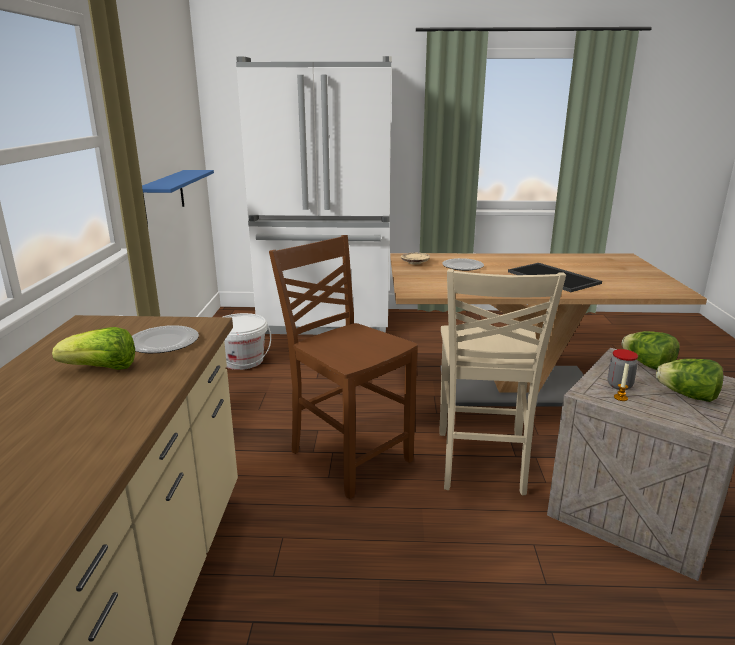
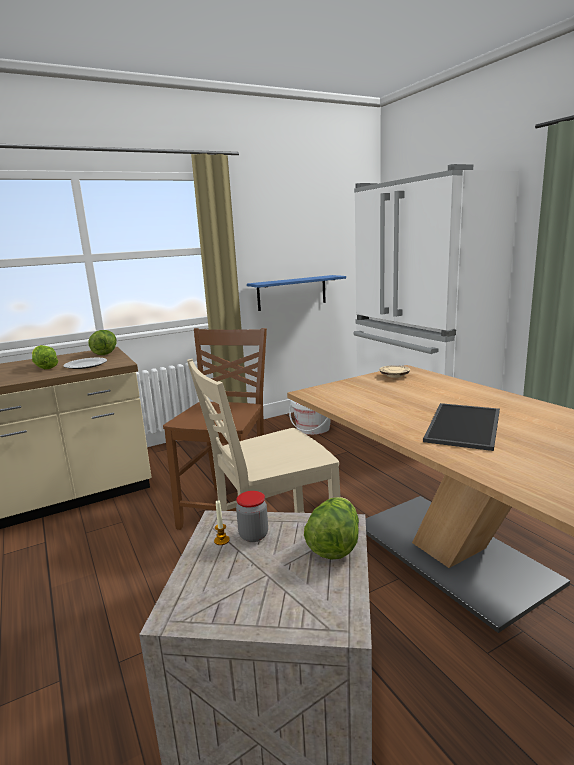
camera: 60 degrees right, 5 degrees down
plate [442,258,484,271] -> none
lettuce [656,359,724,402] -> lettuce moved to [88,330,117,355]

